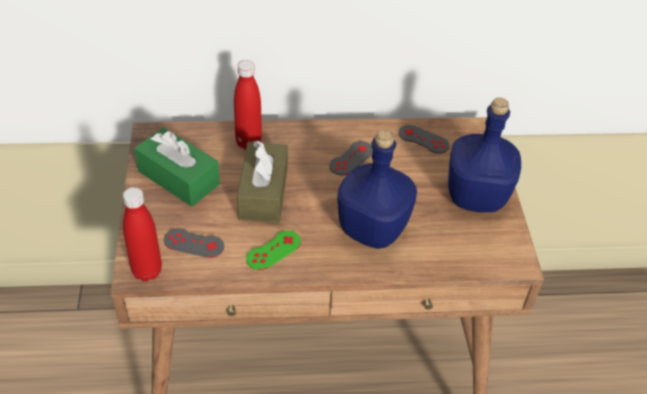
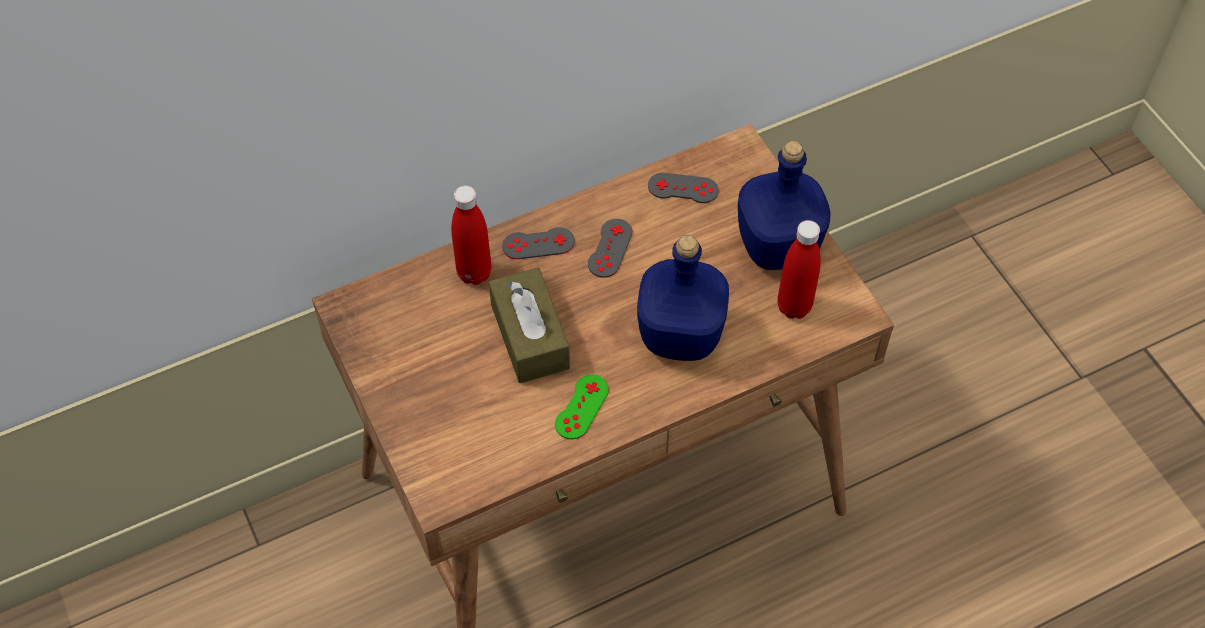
camera: 20 degrees left, 10 degrees up
red bottle [123,187,162,281] -> red bottle moved to [777,220,821,319]
green tissue box [134,127,220,207] -> none
grey game controller [164,228,224,258] -> grey game controller moved to [502,227,575,259]

